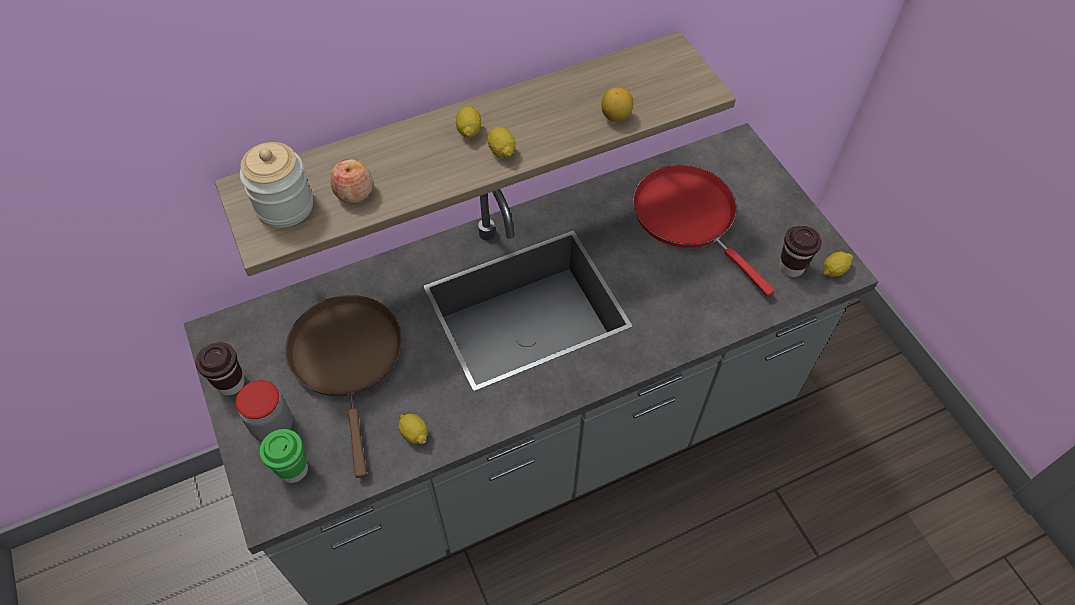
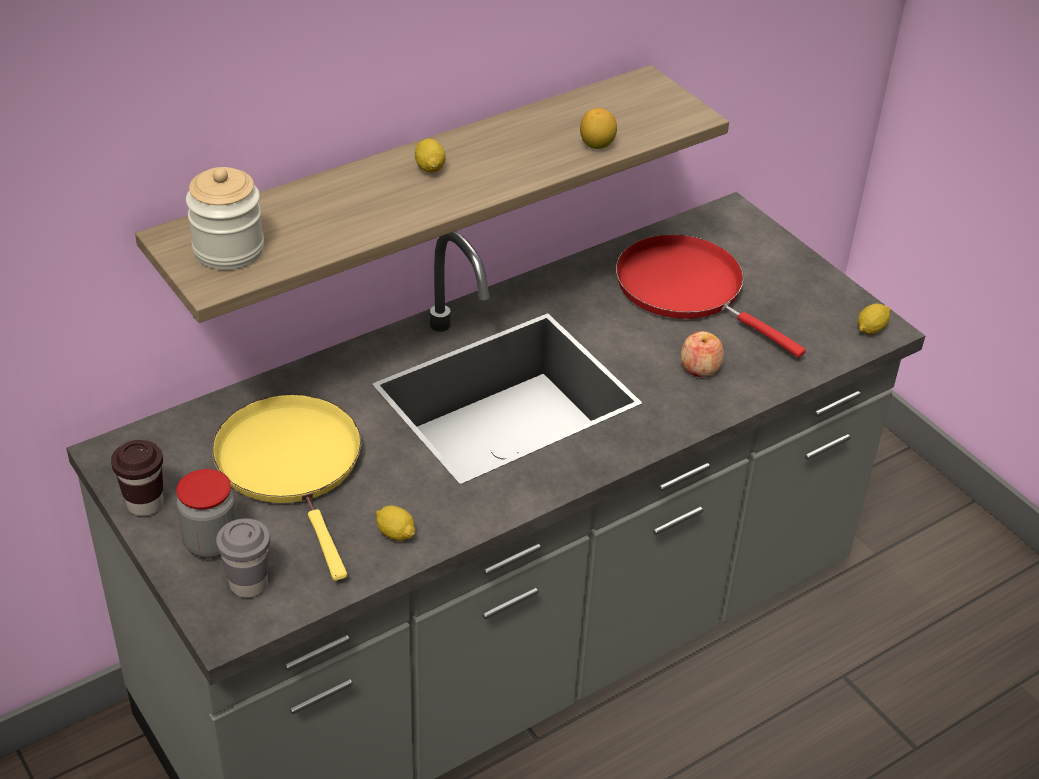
camera: 10 degrees left, 15 degrees down
green cup [259,429,308,483] -> grey cup [216,518,270,598]
brown frying pan [285,295,402,478] -> yellow frying pan [212,394,361,581]
apple [330,159,373,203] -> apple moved to [680,331,724,377]
lemon [488,127,516,158] -> none
brown cup [779,225,822,277] -> none

